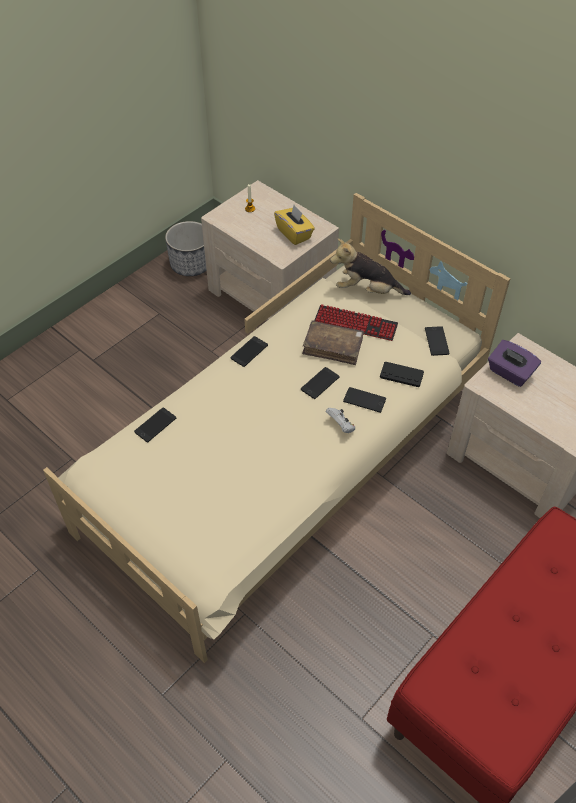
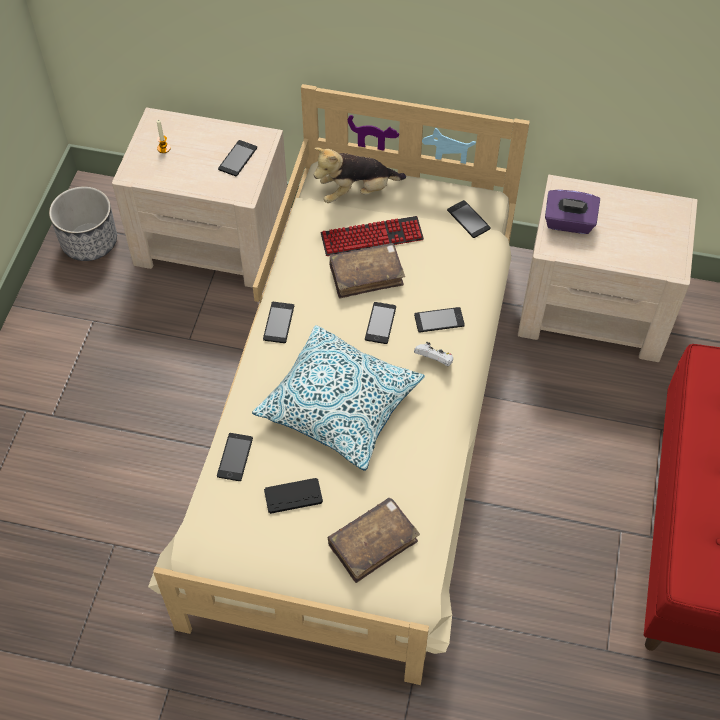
camera: 30 degrees left, 5 degrees up
yellow tissue box [274,205,315,245] -> phone [218,140,257,176]
black game controller [380,362,424,387] -> black game controller moved to [264,478,323,514]
none -> pillow [252,325,425,471]
none -> brown book [328,498,420,583]

